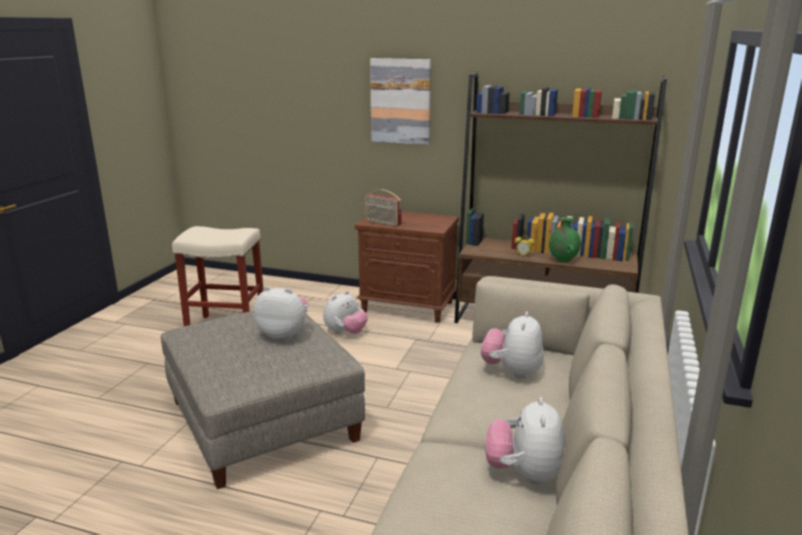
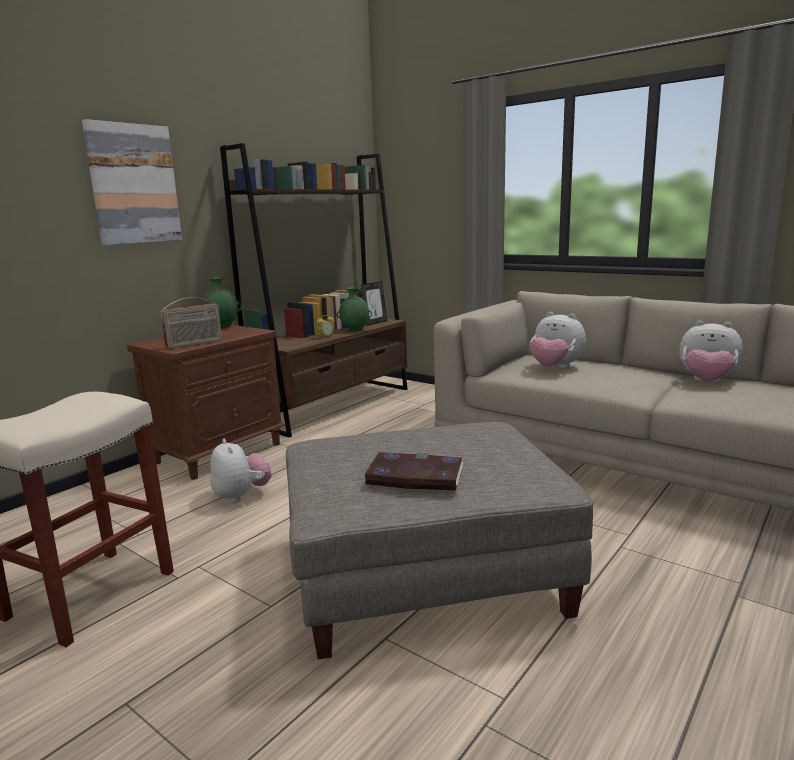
camera: 70 degrees left, 5 degrees down
plush toy [254,286,308,341] -> none
none -> green vase [202,277,242,328]
none -> picture frame [361,281,387,326]
none -> book [363,452,464,490]

